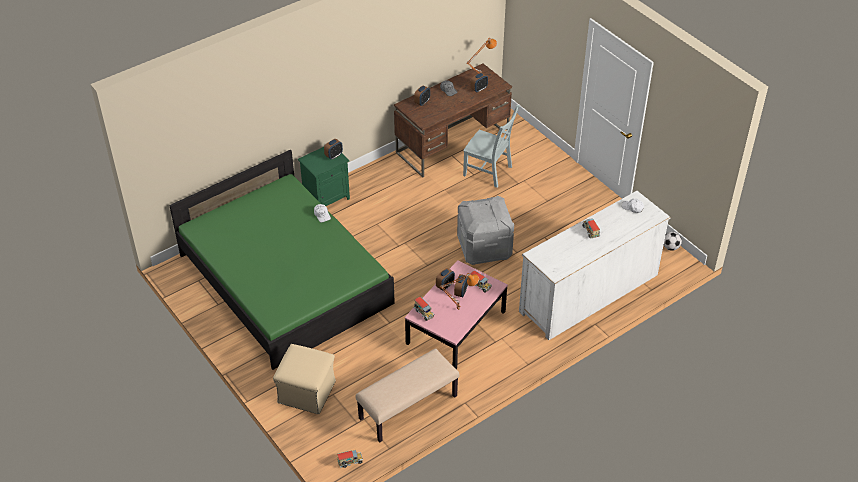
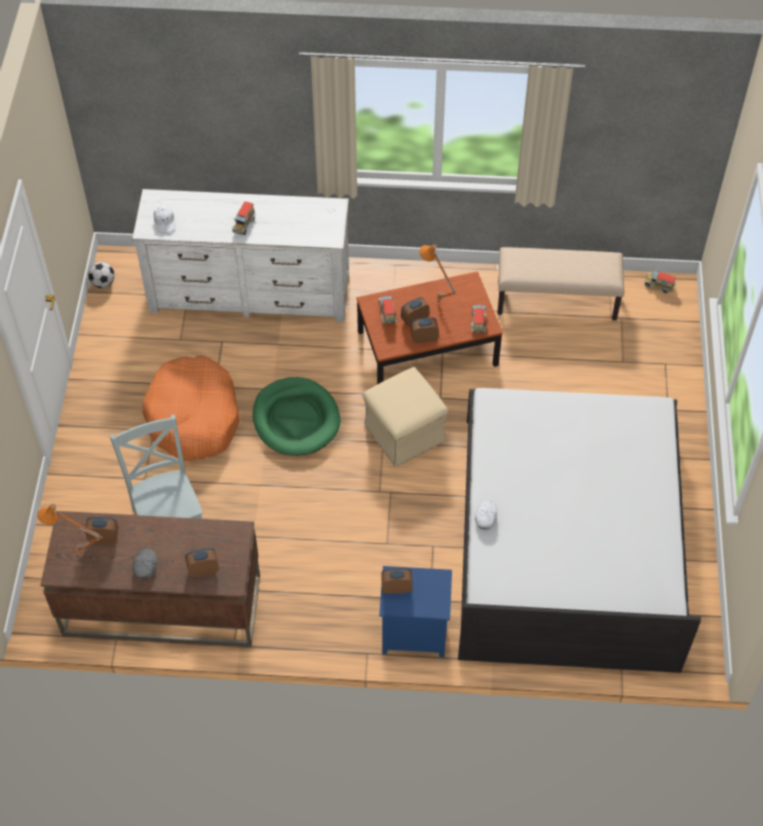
camera: 140 degrees left, 10 degrees up
green bed [169,150,395,370] -> white bed [458,388,701,673]
beige ottoman [273,344,336,414] -> beige ottoman moved to [362,367,449,467]
green nightstand [298,147,350,206] -> blue nightstand [379,566,452,657]
pink coffee table [405,260,508,369] -> brown coffee table [357,271,503,384]
grey storage box [457,196,514,265] -> green dog bed [253,377,340,456]
none -> orange dog bed [143,355,240,462]

